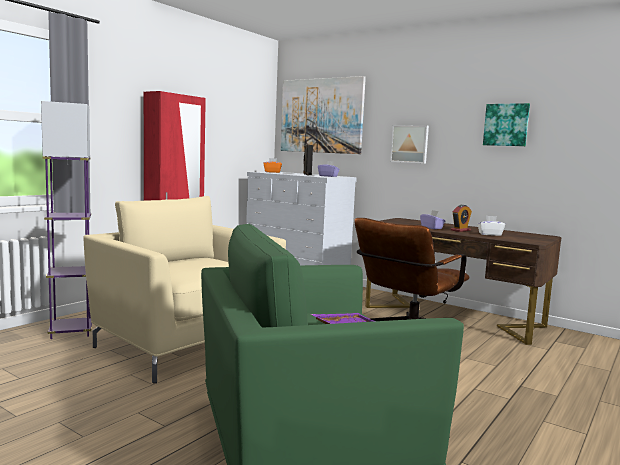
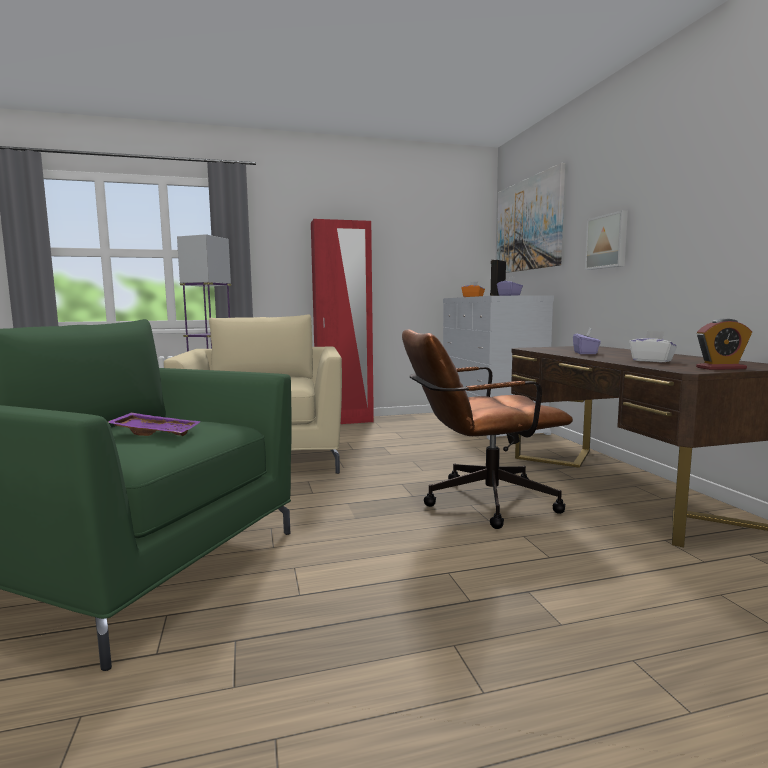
camera: 40 degrees right, 0 degrees up
alarm clock [451,205,472,232] -> alarm clock moved to [696,319,752,370]
picture [483,103,530,146] -> none

